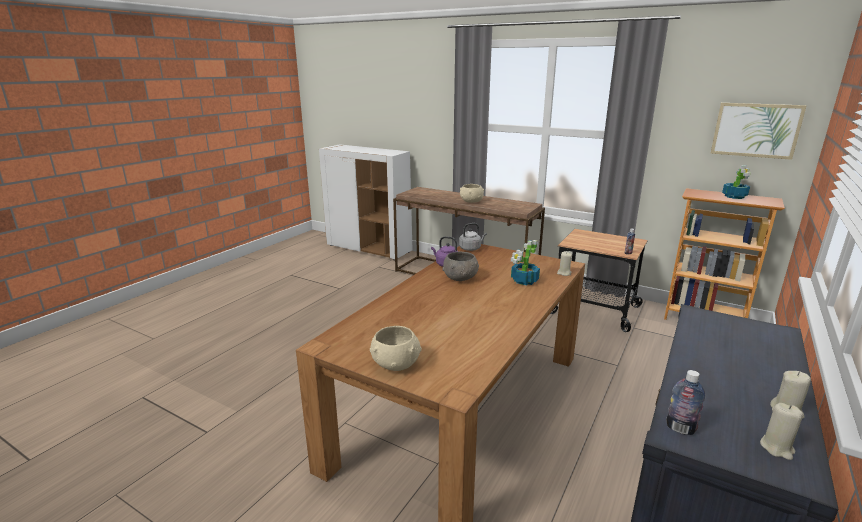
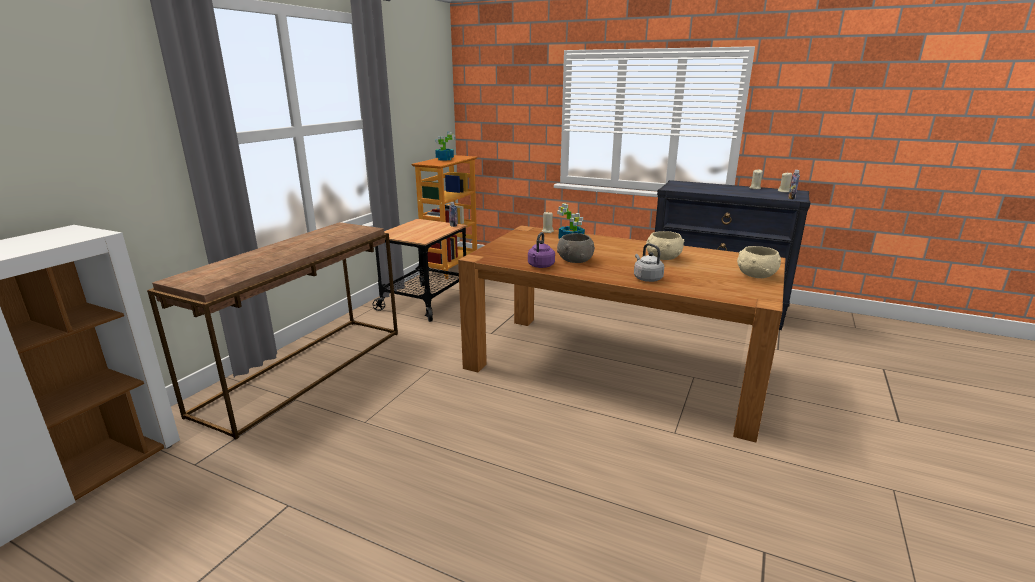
camera: 95 degrees left, 0 degrees up
grey kettle [459,223,487,251] -> grey kettle moved to [634,243,664,282]
beige bowl [460,184,484,203] -> beige bowl moved to [646,231,684,260]
picture [710,103,806,160] -> none

